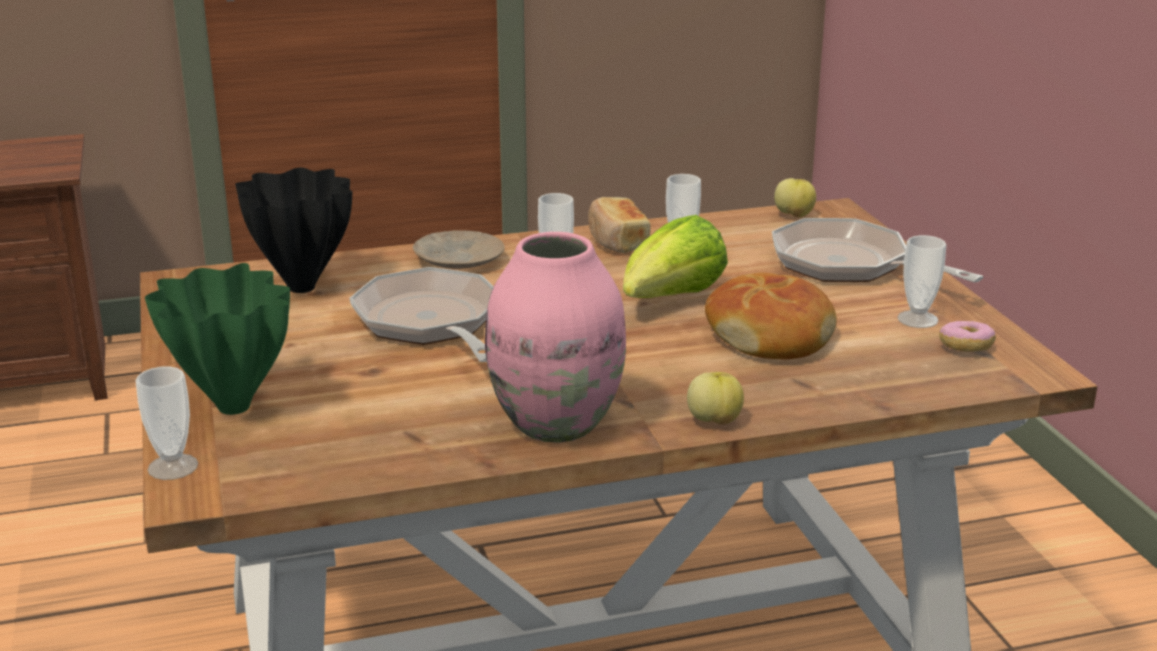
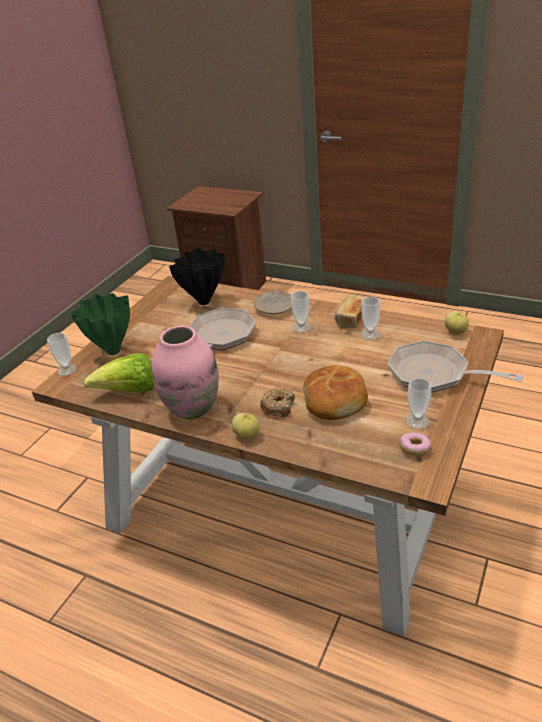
camera: 45 degrees right, 10 degrees up
lettuce [623,215,728,298] -> lettuce moved to [84,353,154,393]
frying pan [772,218,984,282] -> frying pan turned 60 degrees counterclockwise [387,341,523,392]
none -> donut [260,388,295,417]

